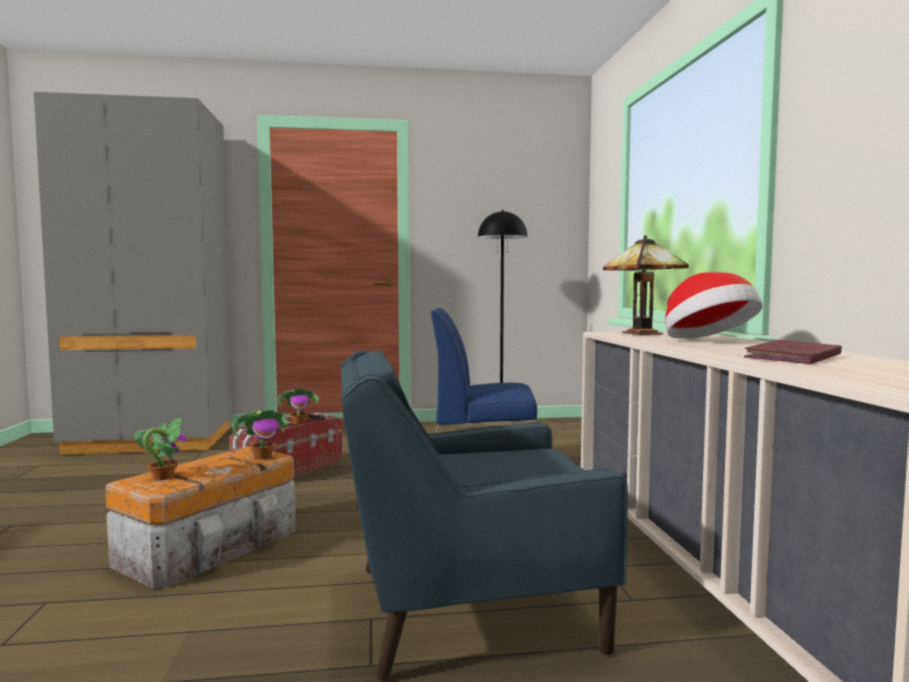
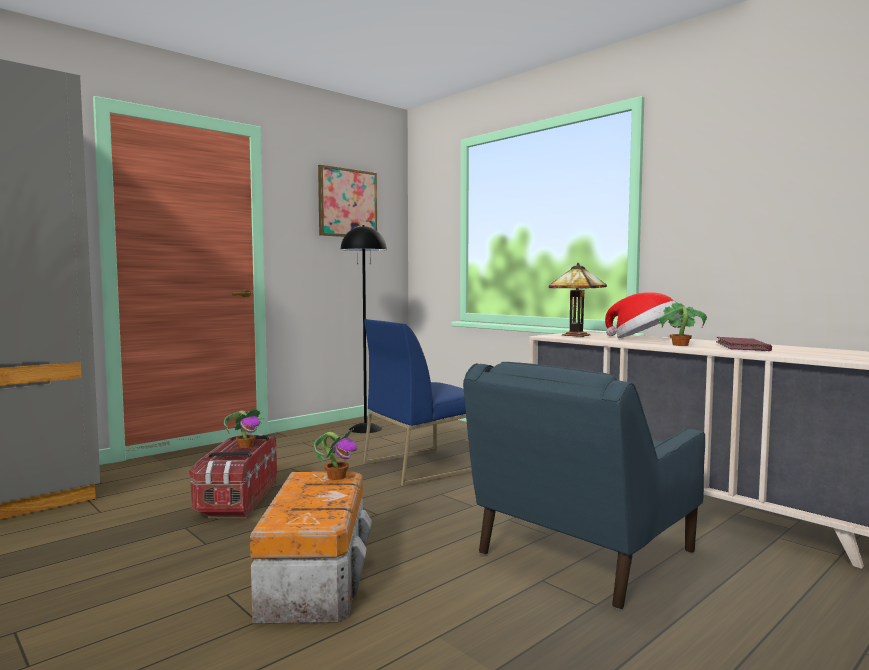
camera: 35 degrees left, 0 degrees up
potted plant [135,418,187,480] -> potted plant moved to [656,302,707,346]
none -> picture [318,165,377,237]

